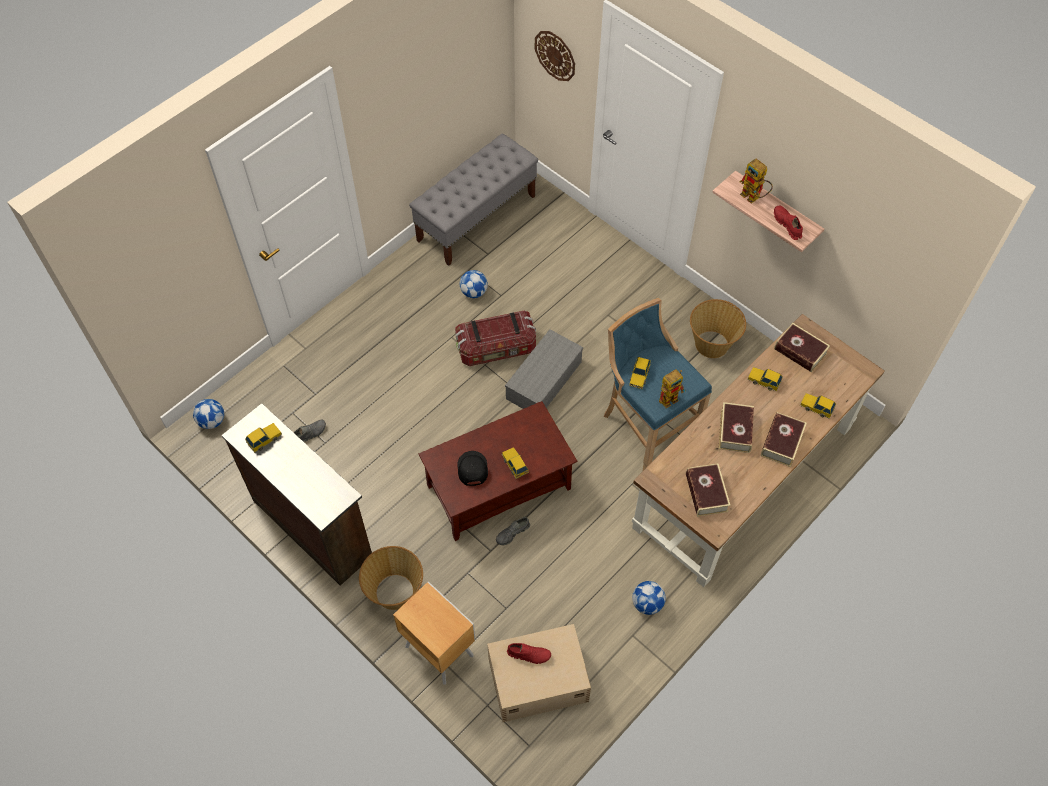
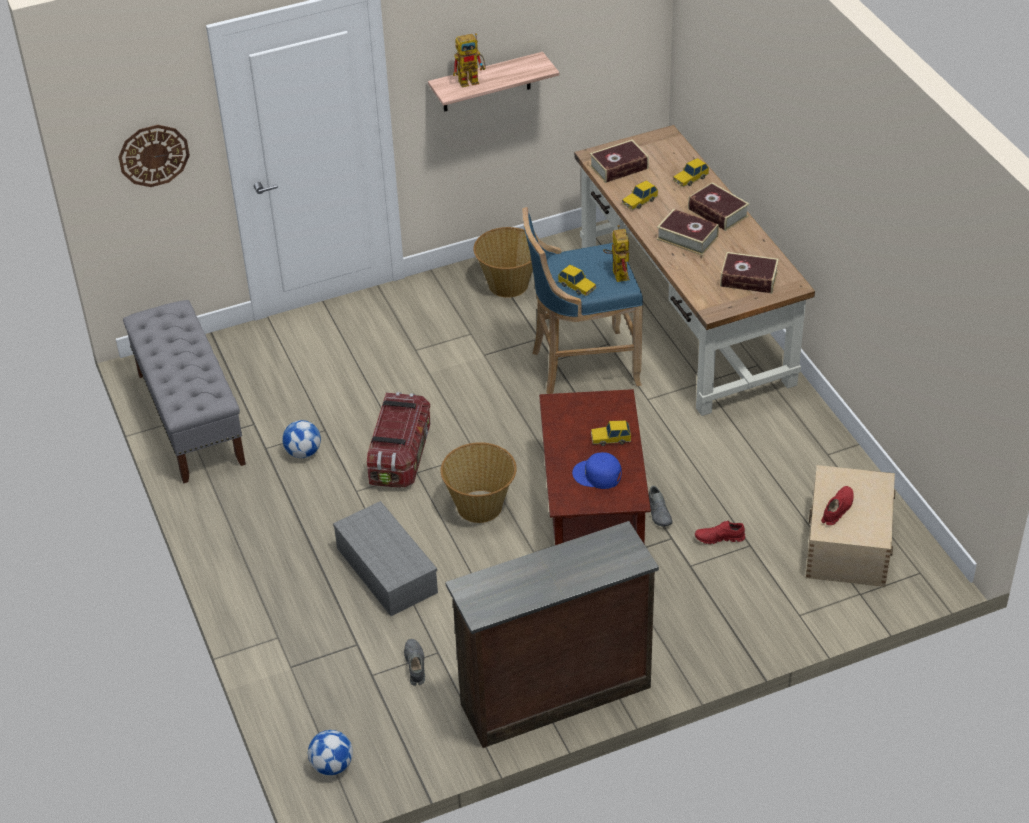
camera: 65 degrees left, 15 degrees down
toy car [245,423,282,453] -> none
basket [359,546,423,610] -> basket moved to [441,442,517,523]
brown nightstand [393,581,476,684] -> none
black cap [457,451,488,486] -> blue cap [572,452,622,489]
grey storage box [505,329,583,409] -> grey storage box moved to [333,501,438,616]
football [632,581,666,615] -> none
red shoe [774,206,803,240] -> red shoe moved to [695,521,745,544]

